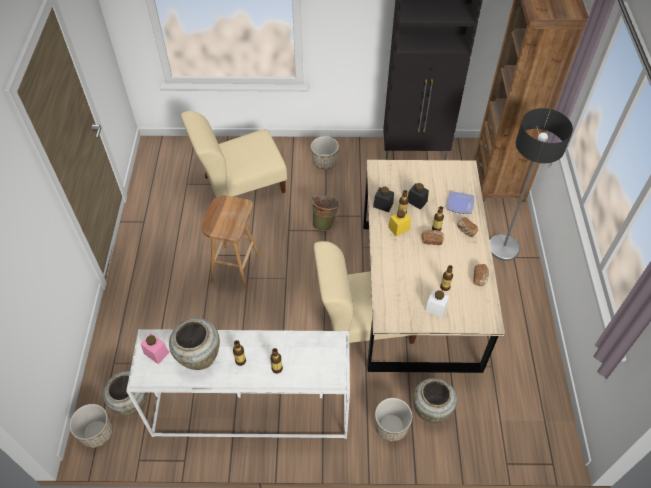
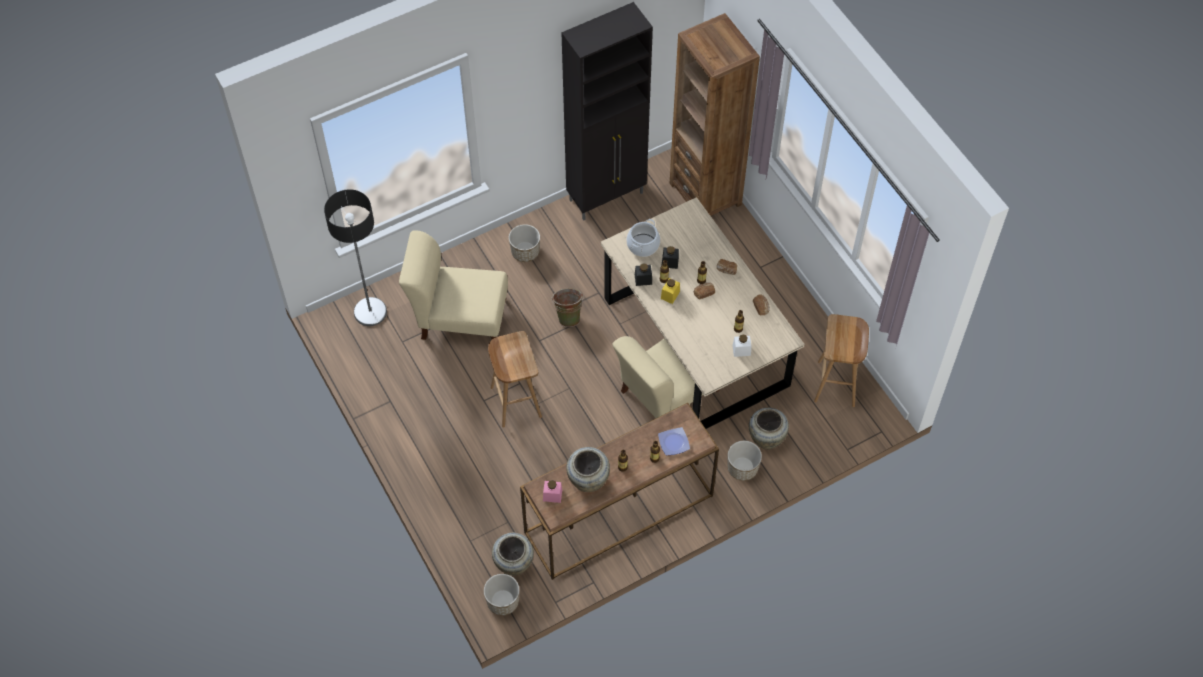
camera: 30 degrees left, 5 degrees up
white console table [126,329,350,439] -> brown console table [520,403,719,580]
beige chair [181,111,287,197] -> beige chair turned 60 degrees clockwise [399,230,508,340]
plate [447,191,474,214] -> plate moved to [658,427,690,455]
floor lamp [490,108,573,261] -> floor lamp moved to [324,189,387,326]
none -> cooking pot [627,219,660,257]
none -> brown stool [814,314,869,407]

